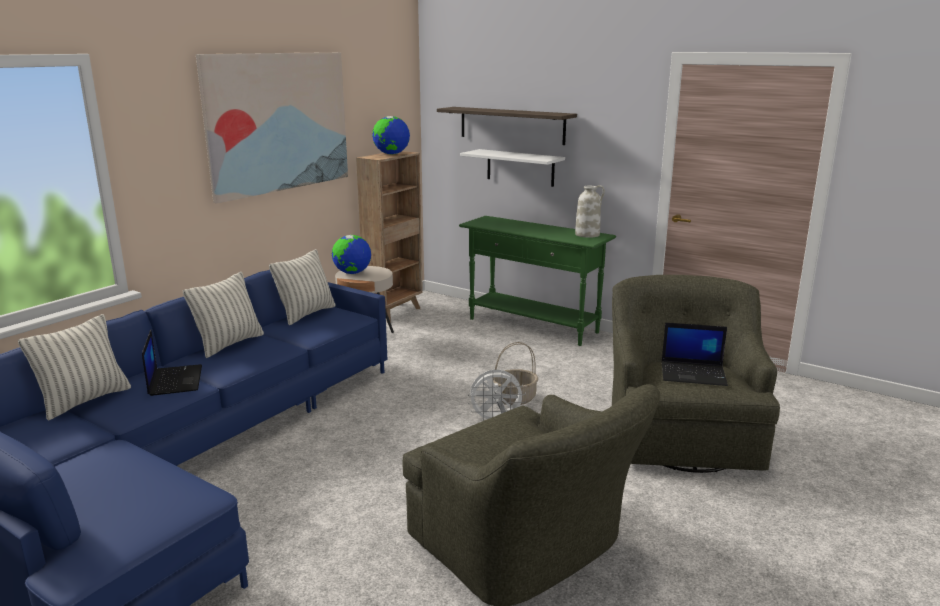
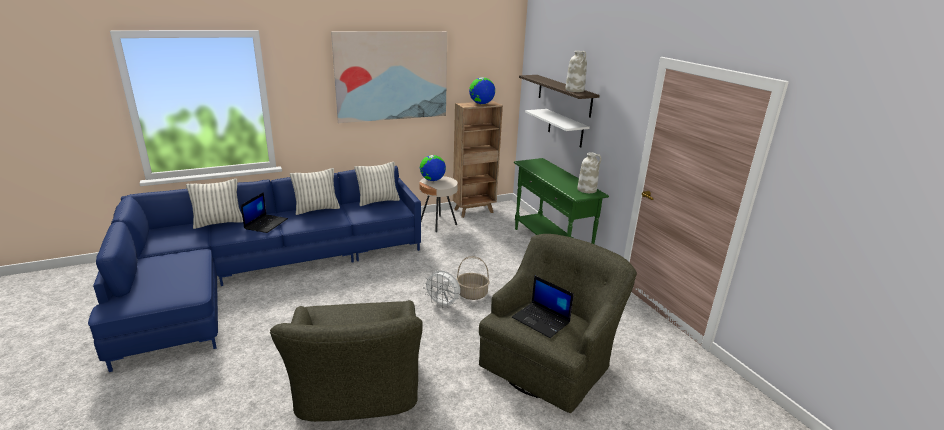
camera: 30 degrees right, 5 degrees up
none -> white vase [565,51,587,92]

